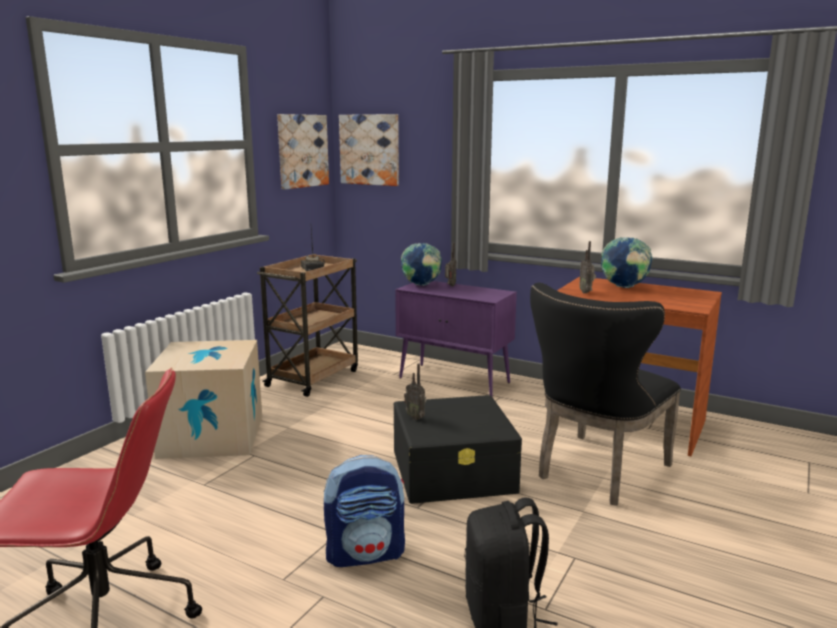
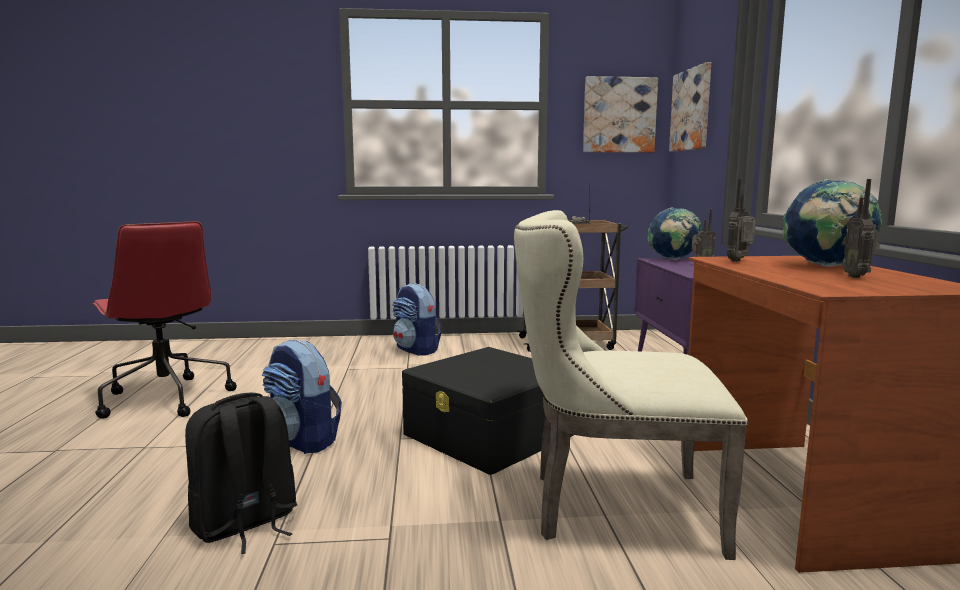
camera: 55 degrees right, 5 degrees down
cardboard box [145,340,262,459] -> backpack [392,283,442,356]
radio [404,364,426,420] -> radio moved to [843,179,880,278]
black chair [530,283,681,505] -> beige chair [514,210,748,560]

